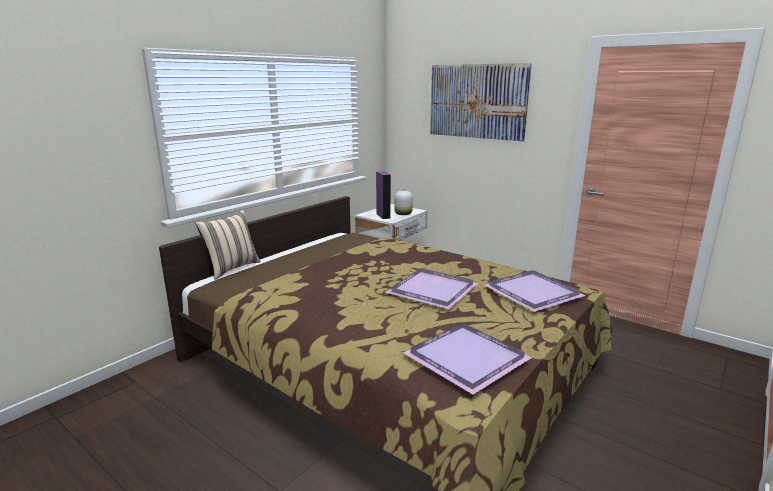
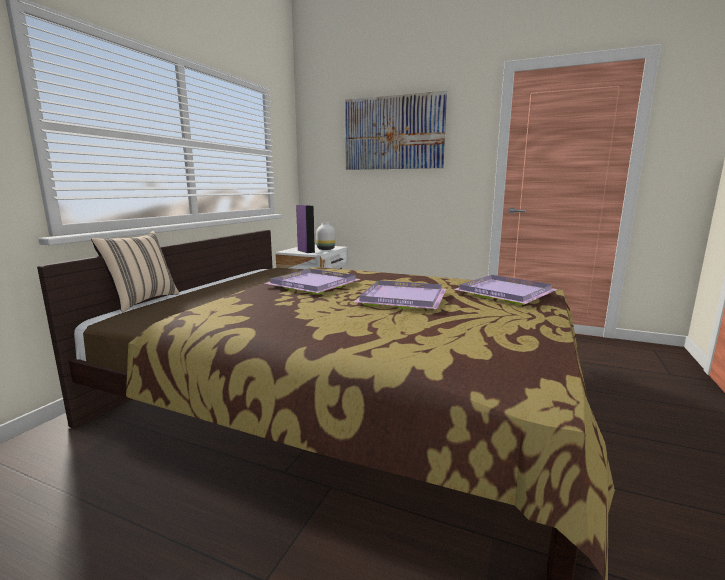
camera: 15 degrees left, 5 degrees down
purple tray [403,323,532,395] -> purple tray moved to [265,269,361,294]

